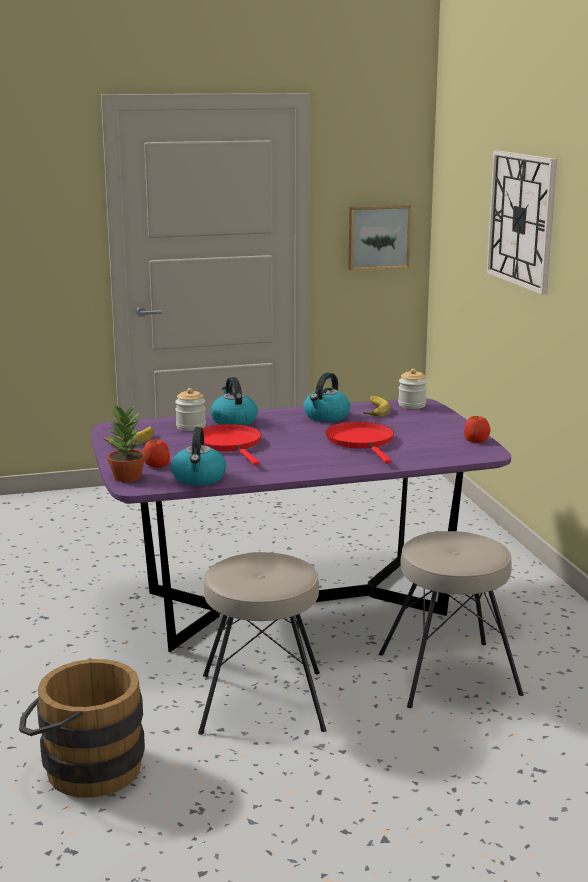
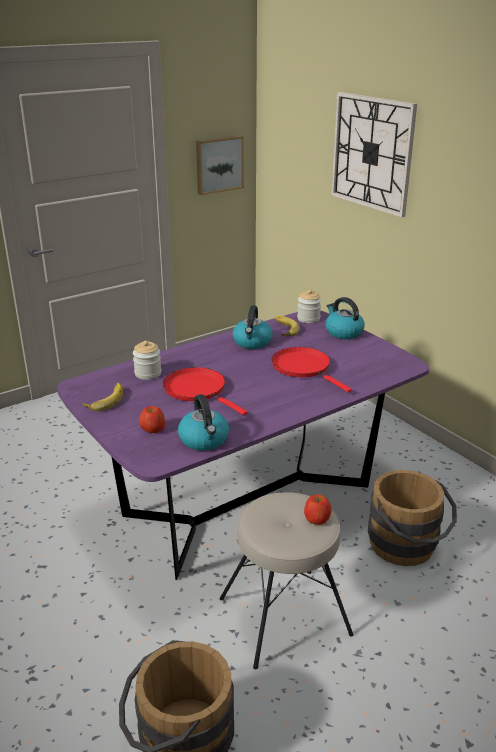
camera: 20 degrees left, 10 degrees up
potted plant [107,404,146,482] -> none
kettle [210,377,258,425] -> kettle moved to [325,297,365,339]
beige stool [379,531,524,708] -> brown bucket [368,470,457,566]
apple [464,416,491,443] -> apple moved to [304,494,332,525]

